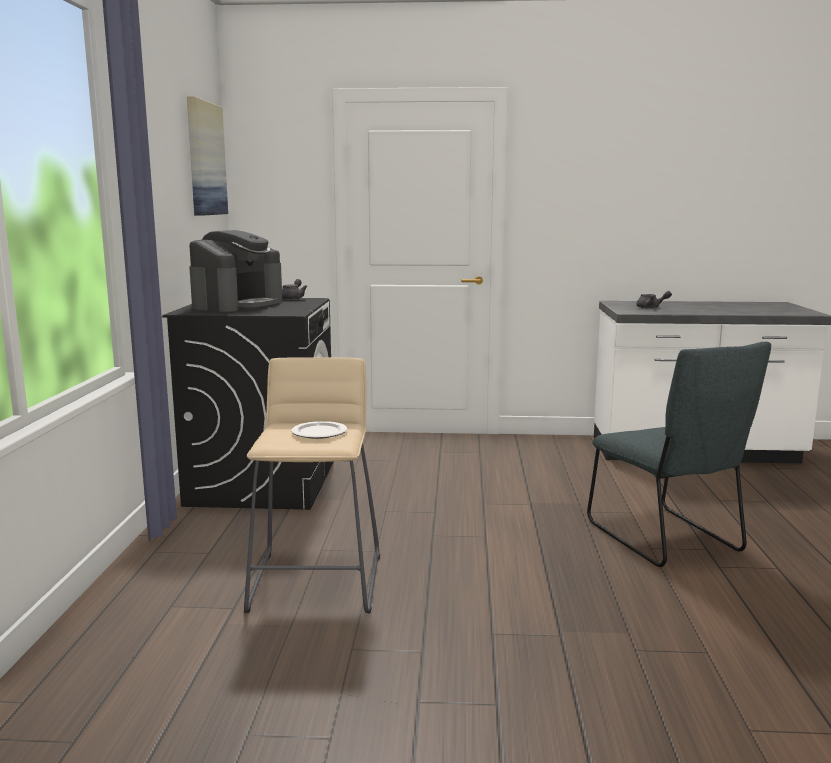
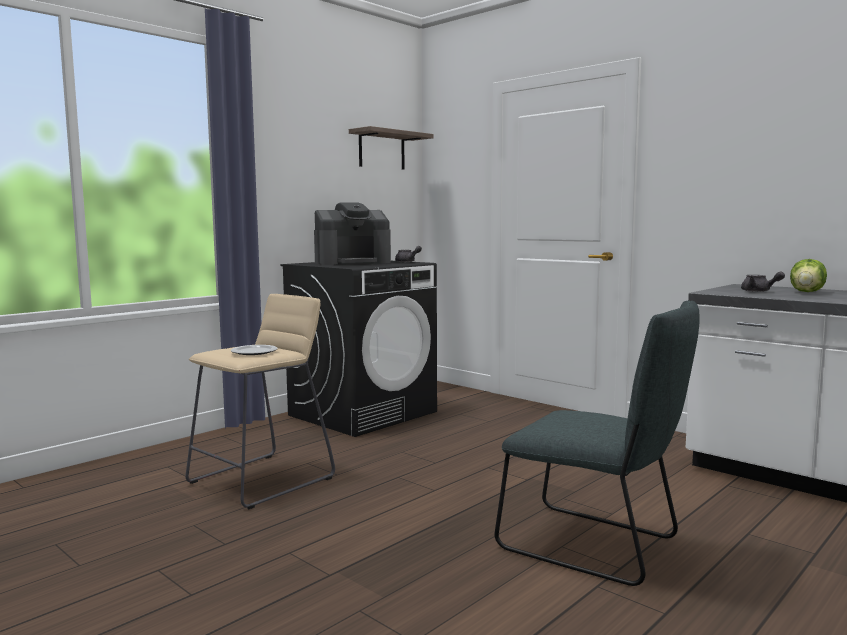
camera: 40 degrees right, 5 degrees down
picture [187,96,228,216] -> shelf [349,126,434,170]
grey chair [587,342,771,567] -> grey chair turned 75 degrees counterclockwise [495,301,700,586]
none -> lettuce [790,259,827,292]

